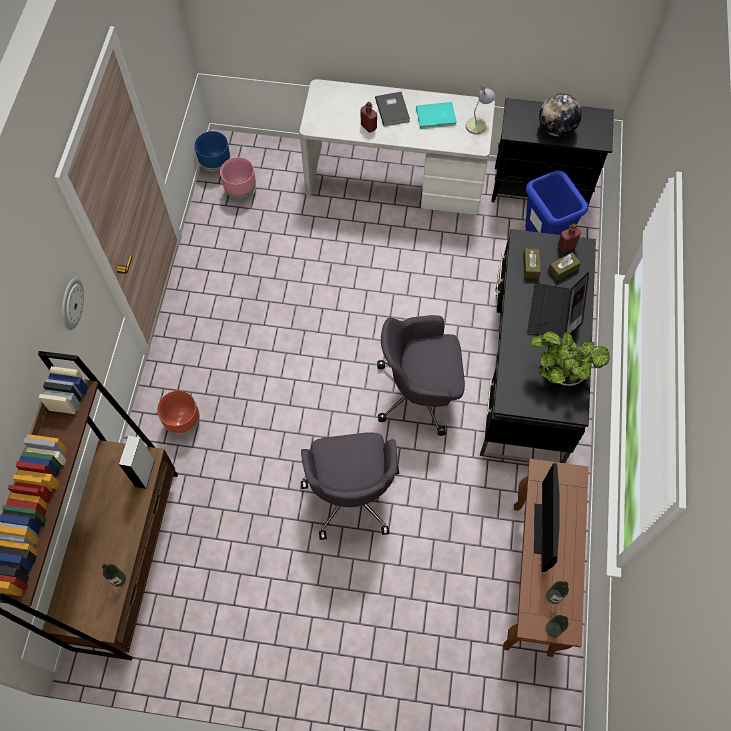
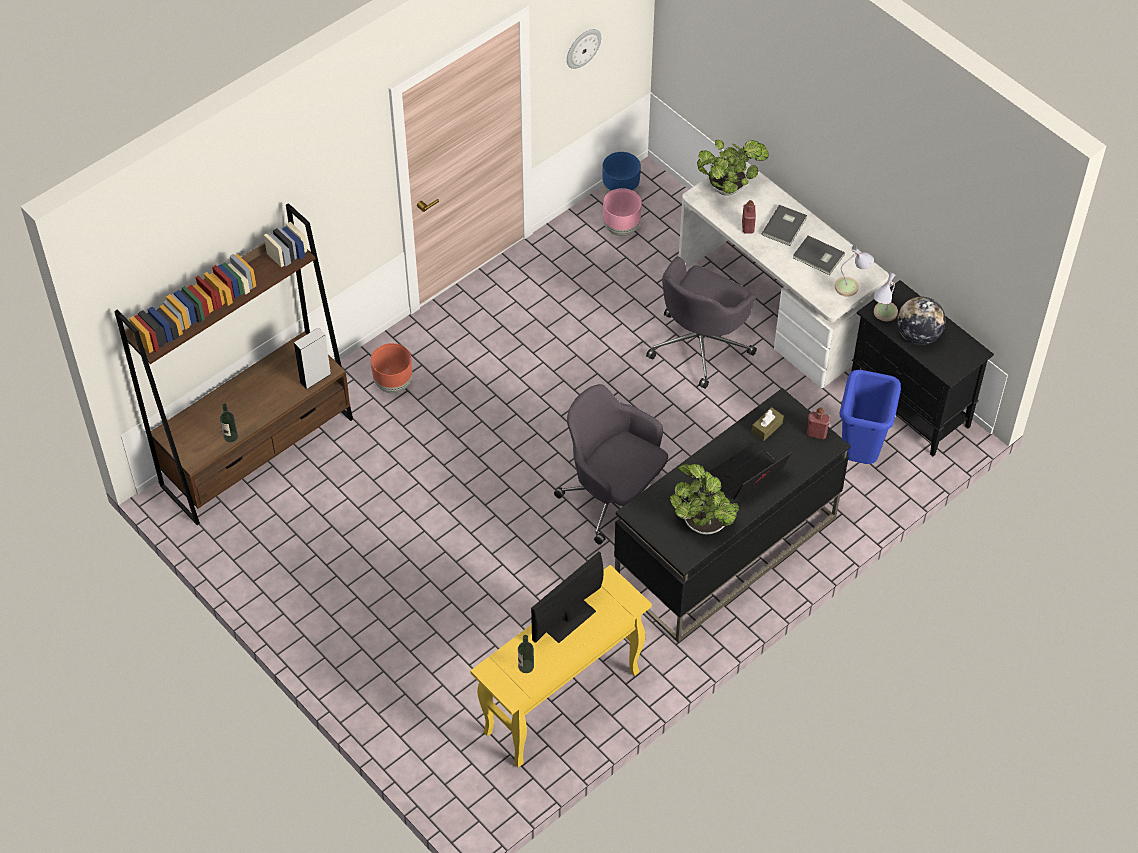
camera: 40 degrees right, 10 degrees down
wall clock [62,278,84,330] -> wall clock moved to [567,29,601,69]
grey office chair [301,433,399,540] -> grey office chair moved to [646,256,757,389]
turquoise book [416,102,457,129] -> grey book [793,235,845,275]
brown console table [503,459,589,657] -> yellow console table [470,565,652,767]
bottle [546,615,568,638] -> none
brown tissue box [548,252,581,281] -> none
none -> potted plant [697,140,769,196]
none -> table lamp [873,272,898,321]

